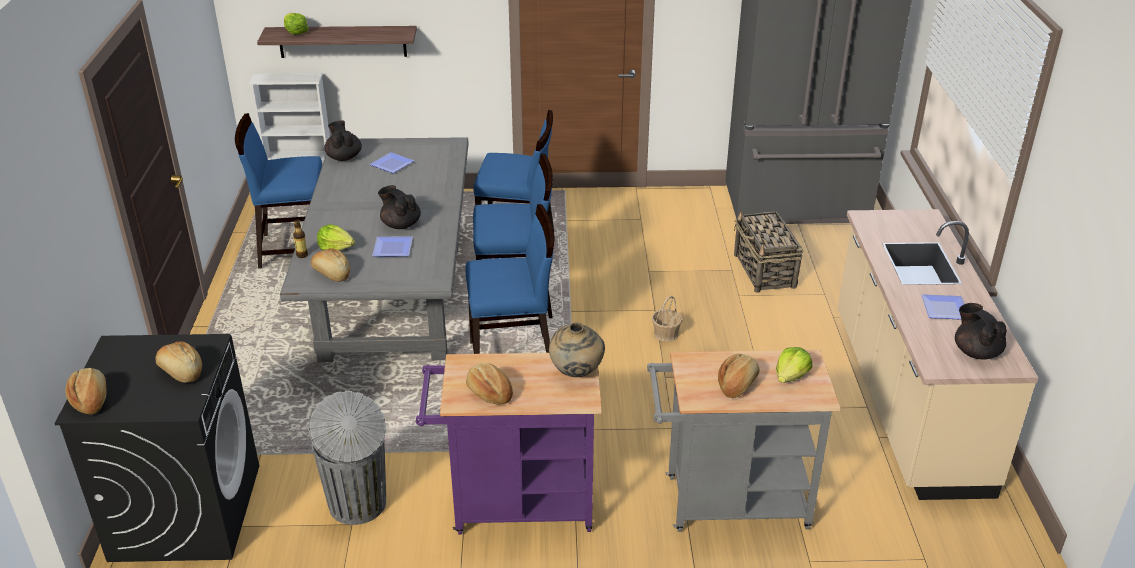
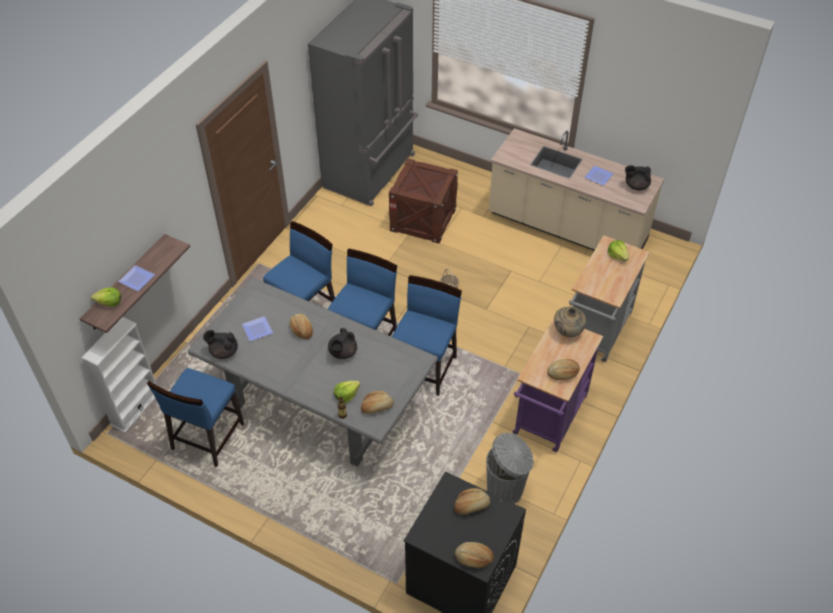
camera: 60 degrees left, 15 degrees up
plate [372,237,413,256] -> plate moved to [118,265,155,291]
black teapot [378,185,421,229] -> black teapot turned 45 degrees counterclockwise [328,328,357,359]
bread [718,354,760,398] -> bread moved to [289,314,313,339]
basket [734,210,803,293] -> crate [389,158,458,244]

